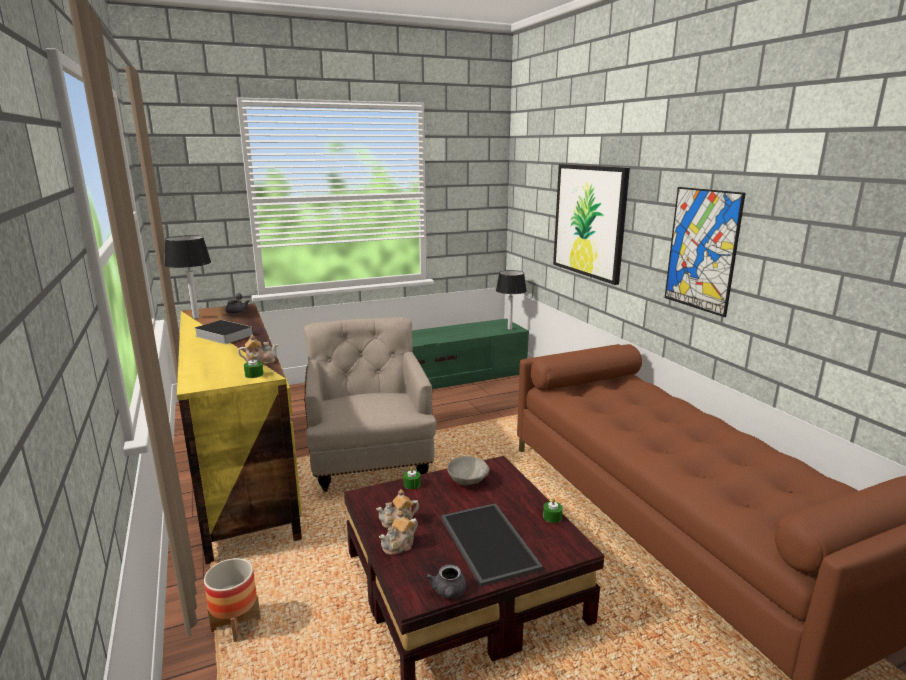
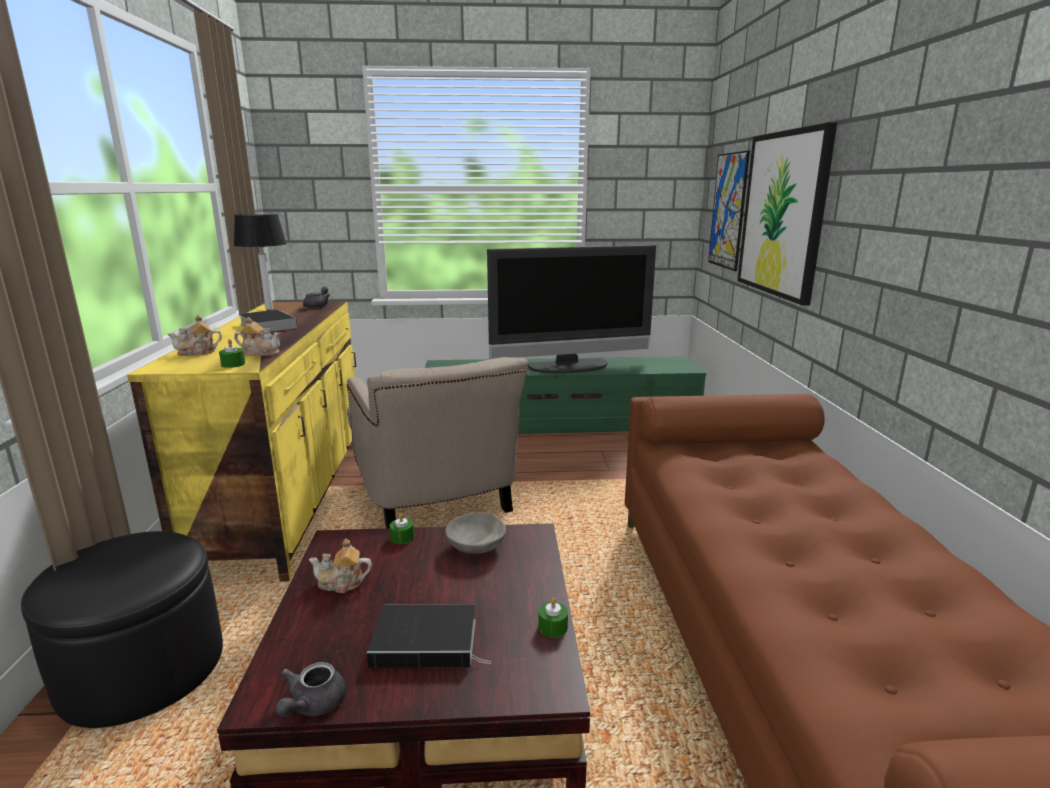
camera: 20 degrees right, 0 degrees up
planter [204,558,261,642] -> black ottoman [21,531,223,728]
beige armchair [304,317,437,492] -> beige armchair turned 150 degrees clockwise [347,357,528,528]
teapot [379,511,418,555] -> teapot moved to [168,315,222,356]
tray [441,503,543,587] -> book [366,604,491,668]
table lamp [496,270,527,330] -> none
picture [665,187,745,317] -> picture moved to [708,150,750,271]
none -> television [487,245,656,373]

